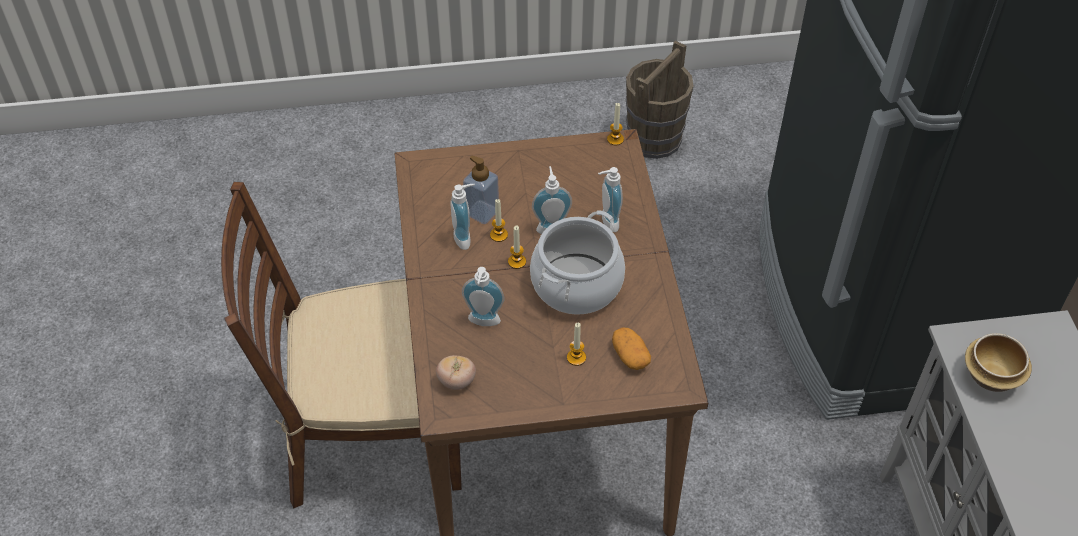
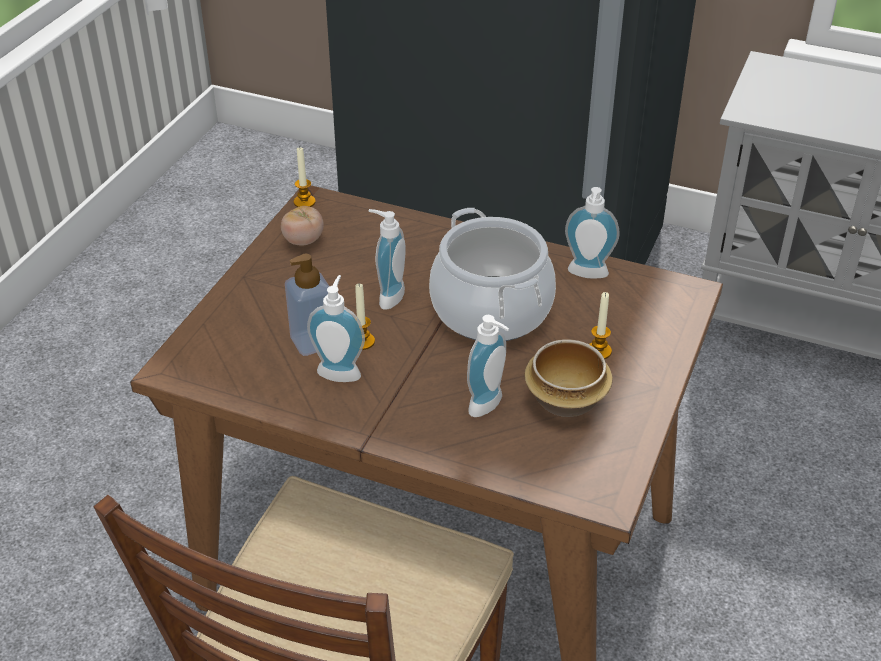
camera: 60 degrees left, 10 degrees down
tomato [436,355,476,390] -> tomato moved to [281,206,324,246]
candle [508,226,526,269] -> none
soap dispenser [598,167,623,232] -> soap dispenser moved to [565,187,619,279]
potato [612,328,651,370] -> none
brown bucket [626,40,694,159] -> none
bowl [965,333,1032,392] -> bowl moved to [524,339,613,417]

